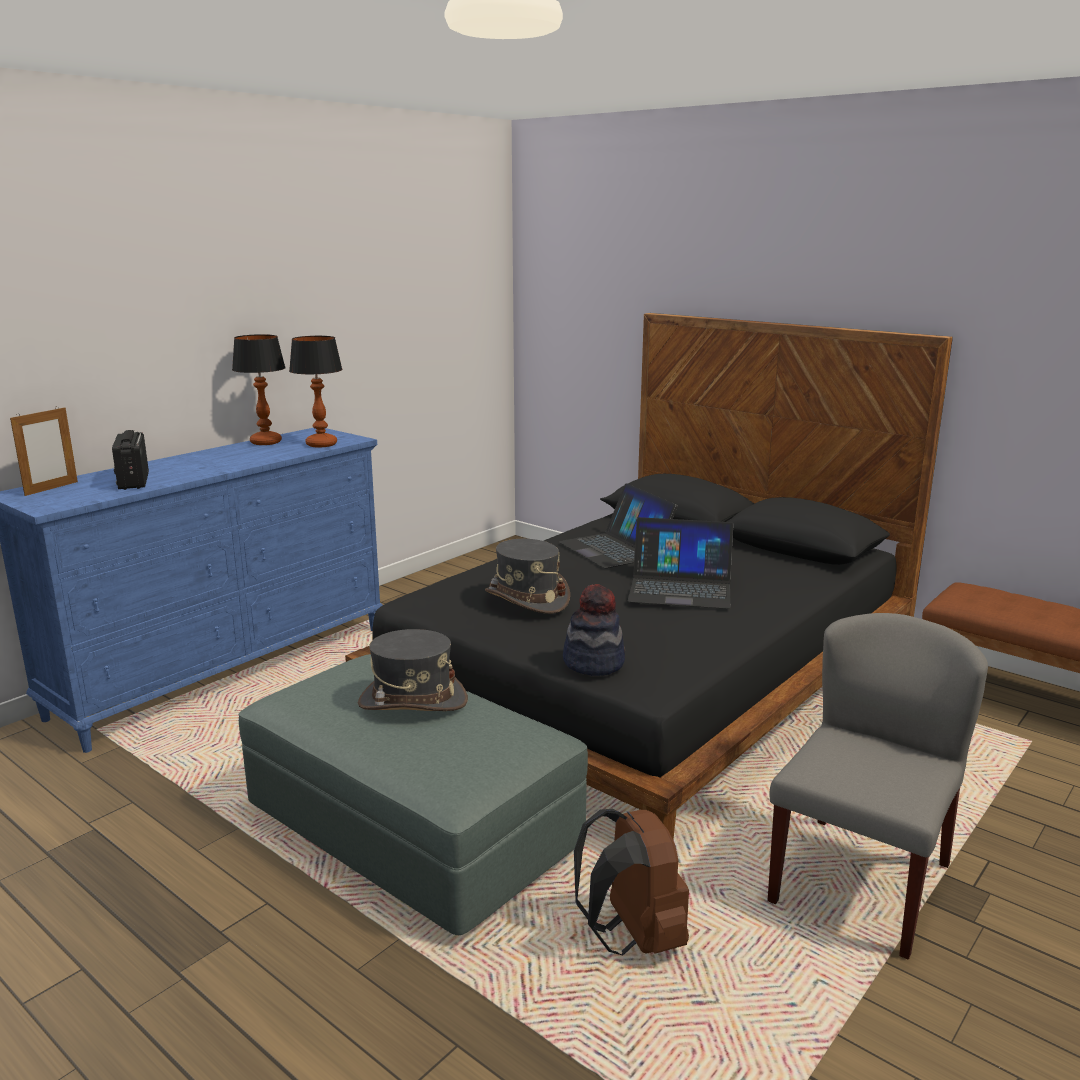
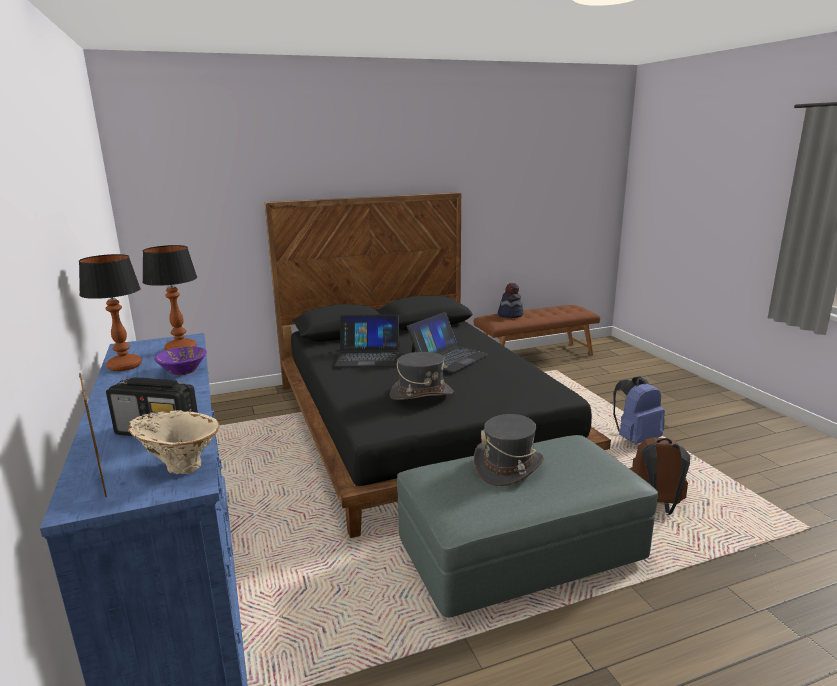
camera: 60 degrees left, 0 degrees up
hat [563,584,625,676] -> hat moved to [498,283,523,318]
grey chair [768,613,988,960] -> blue backpack [613,376,665,444]
none -> beige vase [128,410,220,474]
none -> purple bowl [154,347,207,375]

